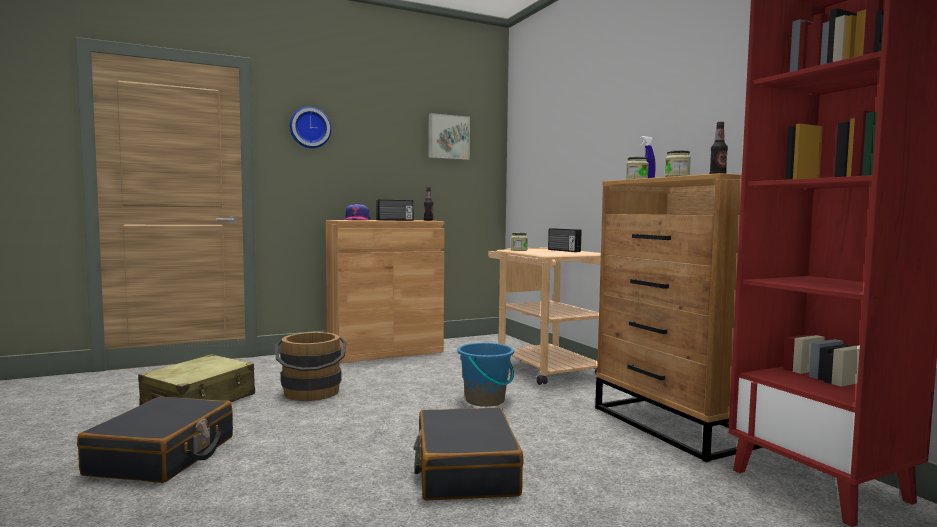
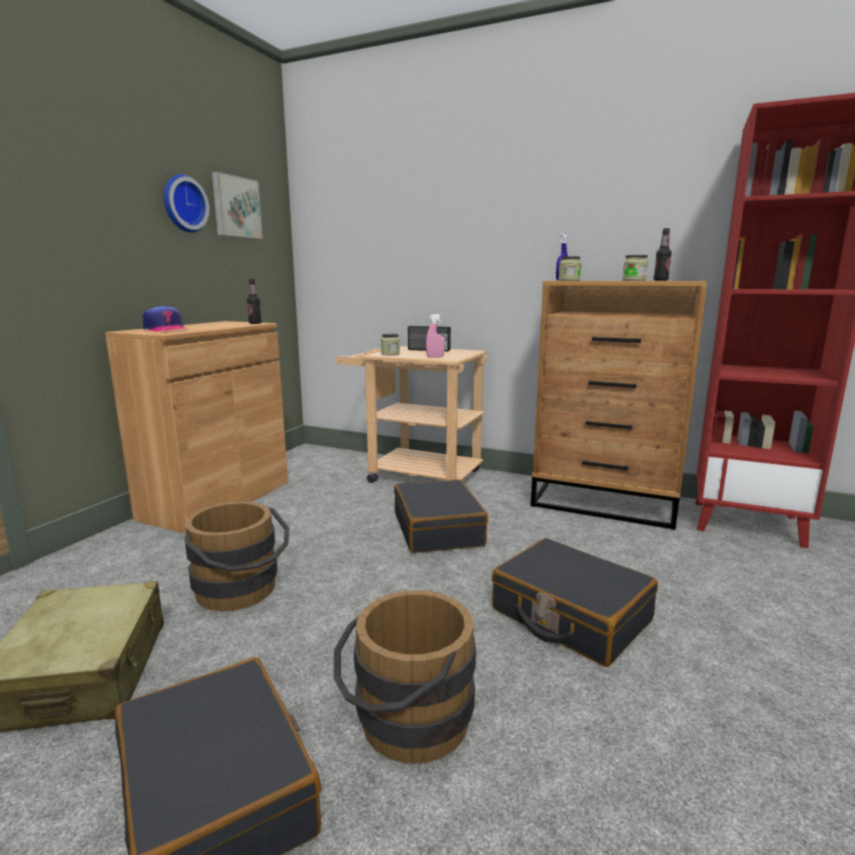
camera: 40 degrees left, 10 degrees up
wall clock [290,107,331,148] -> wall clock moved to [164,174,209,233]
radio [376,200,413,221] -> none
blue bucket [457,343,514,407] -> black suitcase [394,479,488,553]
none -> brown bucket [334,590,476,764]
none -> pink spray bottle [426,314,445,358]

